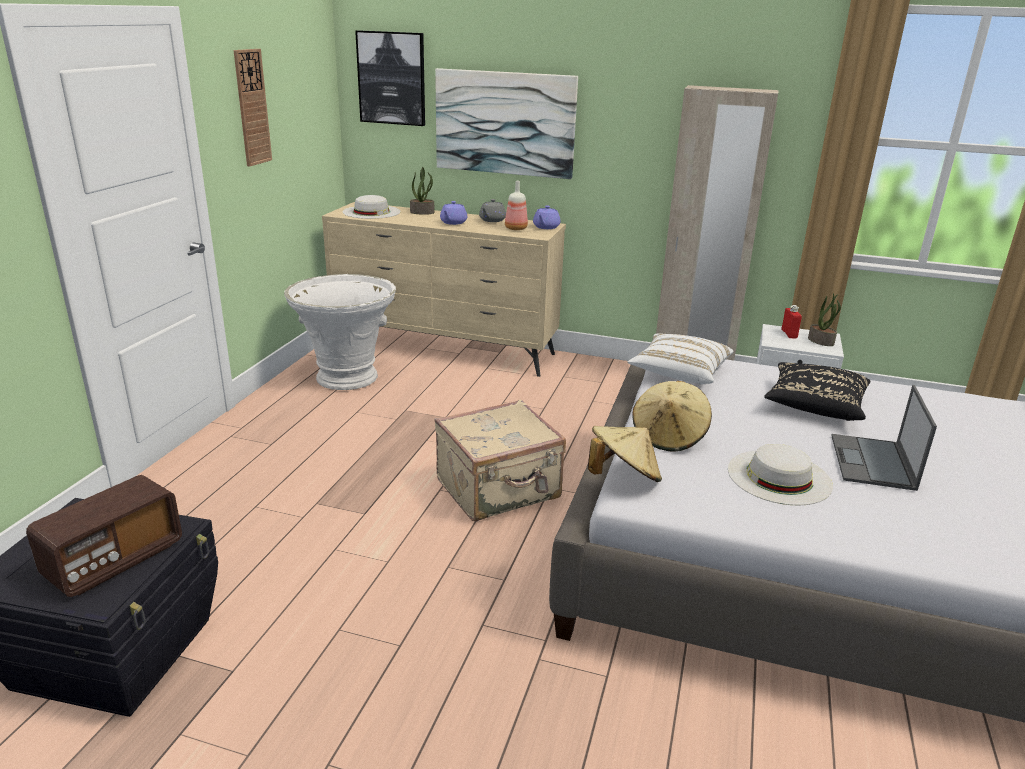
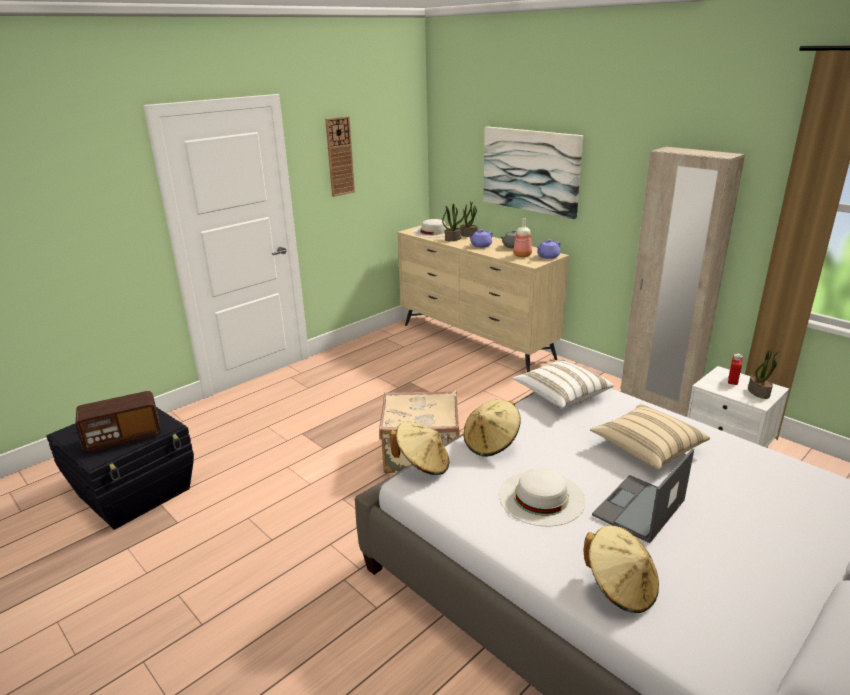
camera: 30 degrees right, 0 degrees up
white planter [284,274,396,390] -> none
picture [355,30,425,126] -> none
black pillow [764,362,870,421] -> beige pillow [590,404,710,470]
none -> potted plant [442,204,465,241]
none -> beige hat [583,525,659,613]

